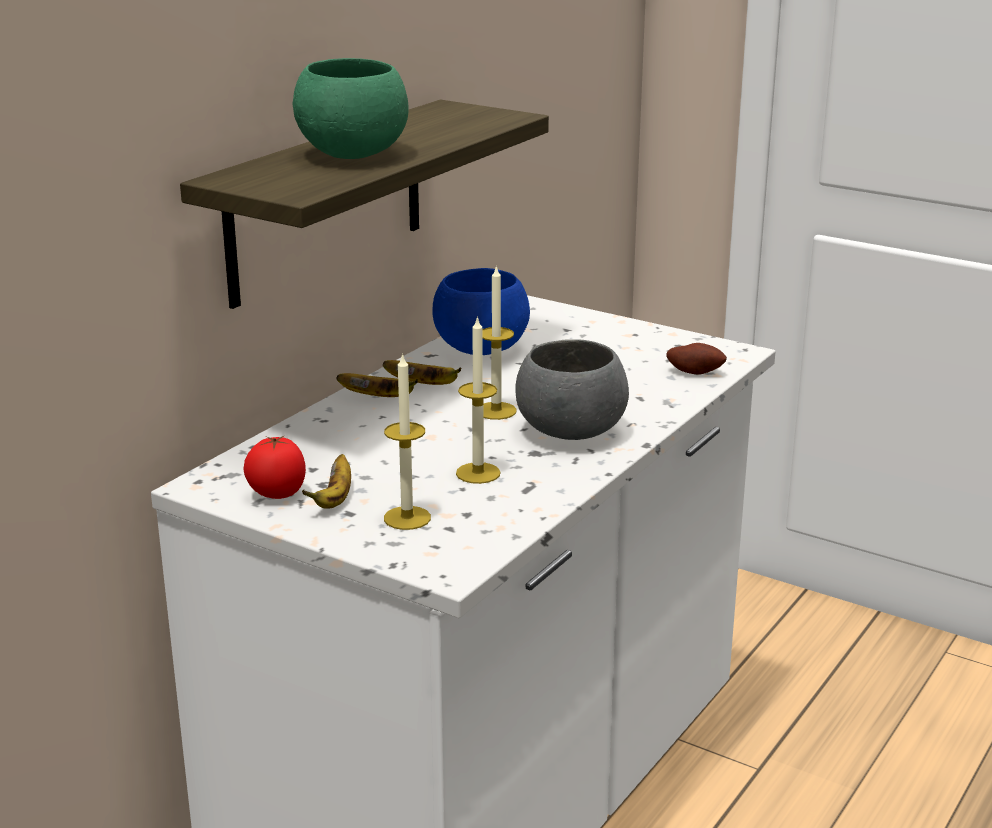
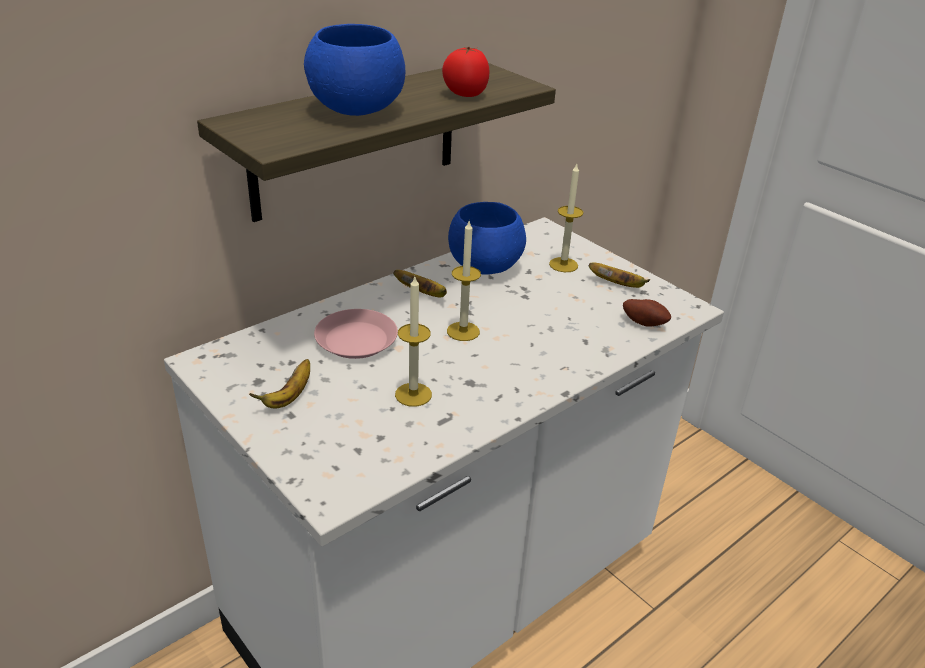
camera: 15 degrees right, 10 degrees up
tomato [243,436,306,499] -> tomato moved to [442,47,490,97]
green bowl [293,58,408,159] -> blue bowl [304,24,405,116]
banana [336,373,418,397] -> banana moved to [589,262,650,288]
candle [384,353,431,530] -> candle moved to [549,164,583,272]
grey bowl [516,339,629,440] -> none
none -> pink plate [314,309,398,359]

